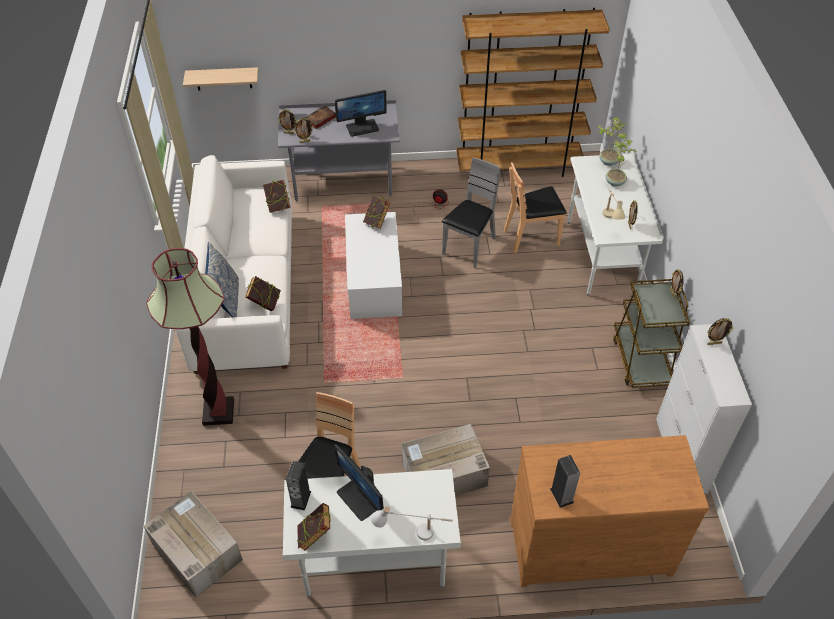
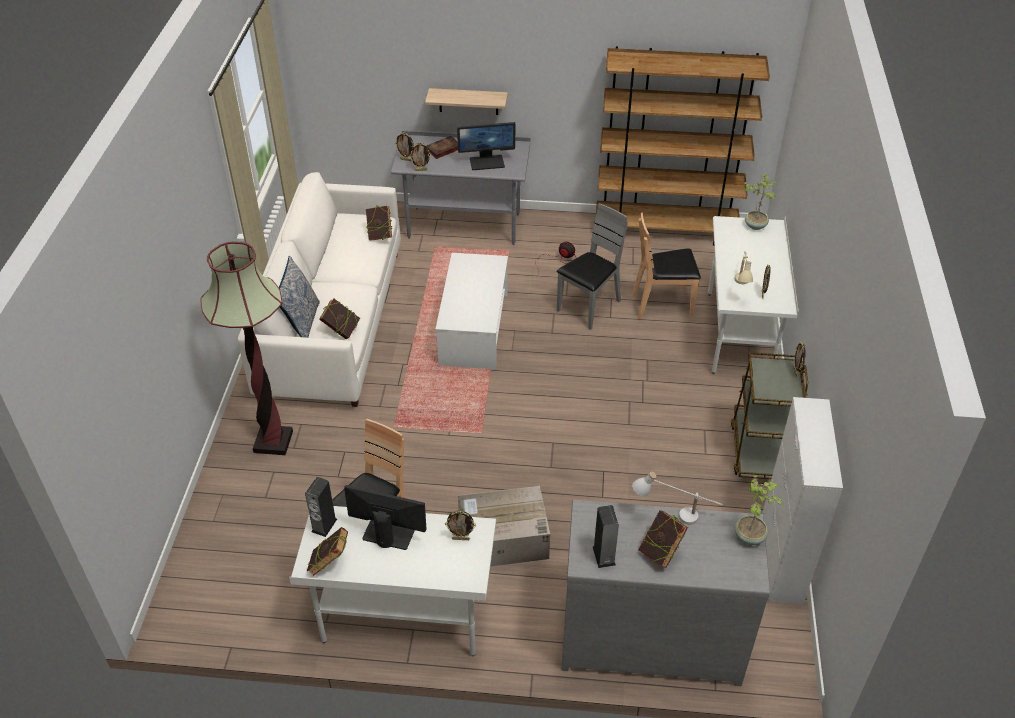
camera: 10 degrees right, 5 degrees down
cardboard box [144,491,243,597] -> none
shelf [183,67,258,91] -> shelf moved to [425,88,508,115]
monitor [334,444,384,521] -> monitor turned 135 degrees clockwise [344,485,426,550]
book [363,196,390,229] -> book moved to [638,510,688,568]
white table lamp [370,506,453,540] -> white table lamp moved to [632,472,722,525]
brown dresser [510,435,709,587] -> grey dresser [561,500,770,686]
potted plant [606,140,636,187] -> potted plant moved to [735,475,783,545]
picture frame [707,318,734,345] -> picture frame moved to [445,510,476,540]

